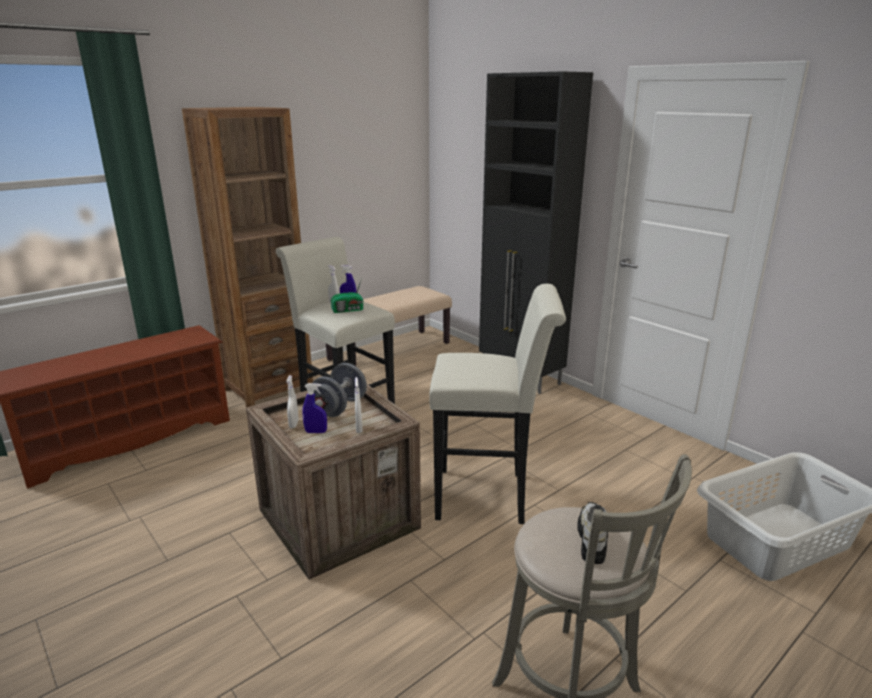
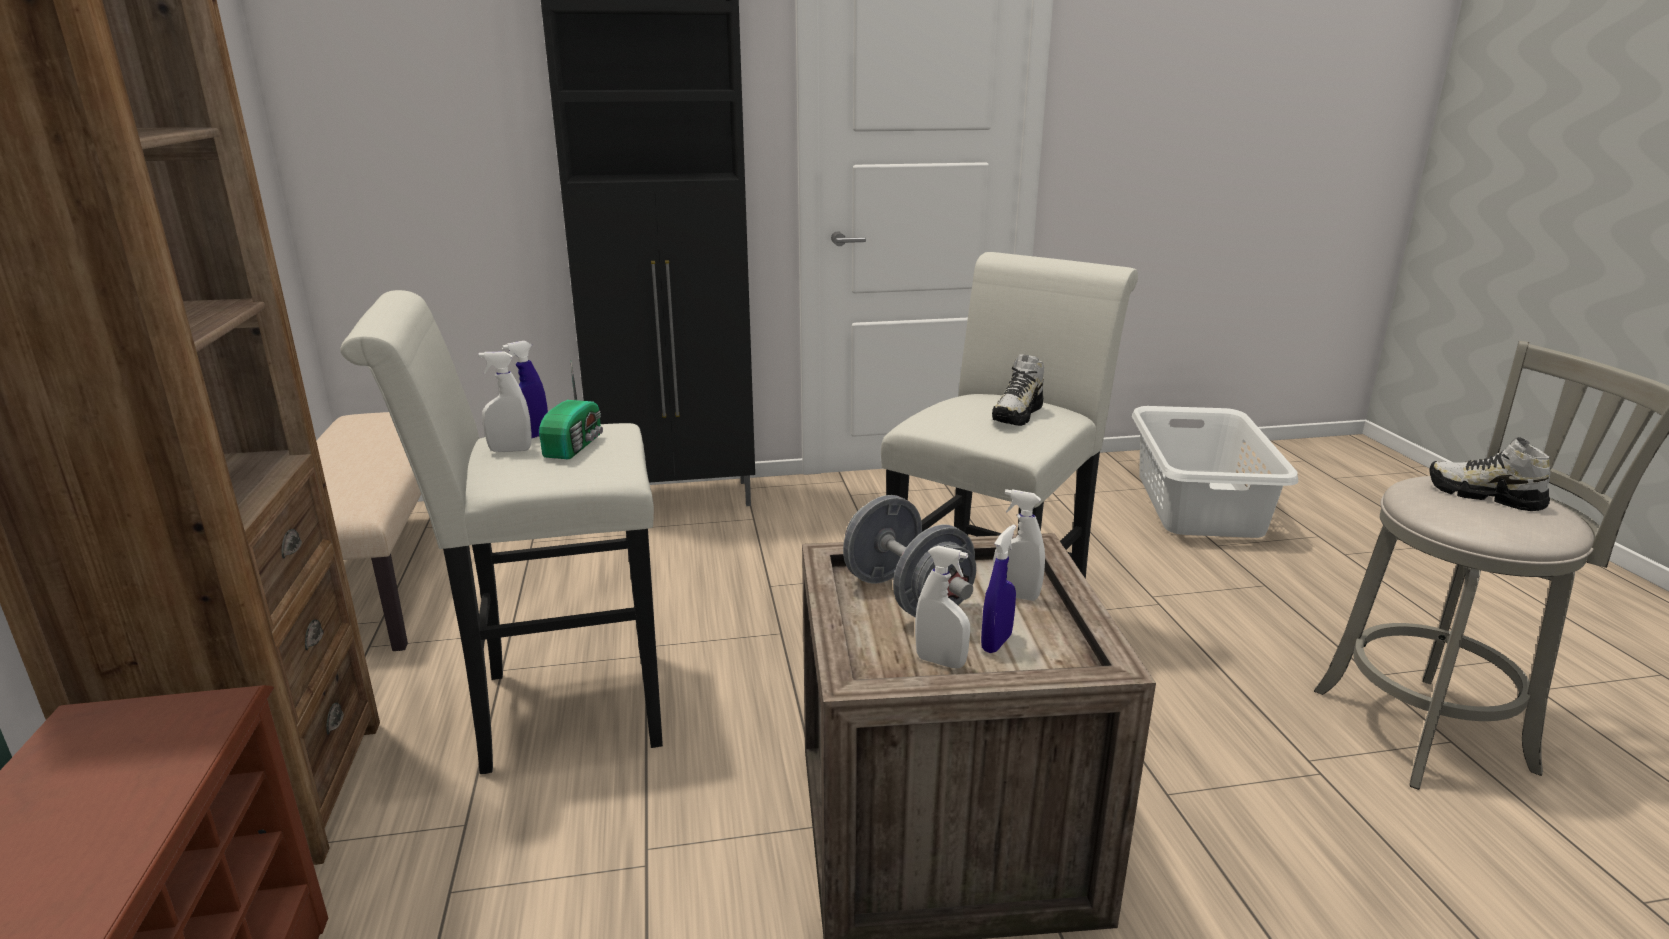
camera: 60 degrees left, 0 degrees up
none -> shoe [992,354,1044,426]

